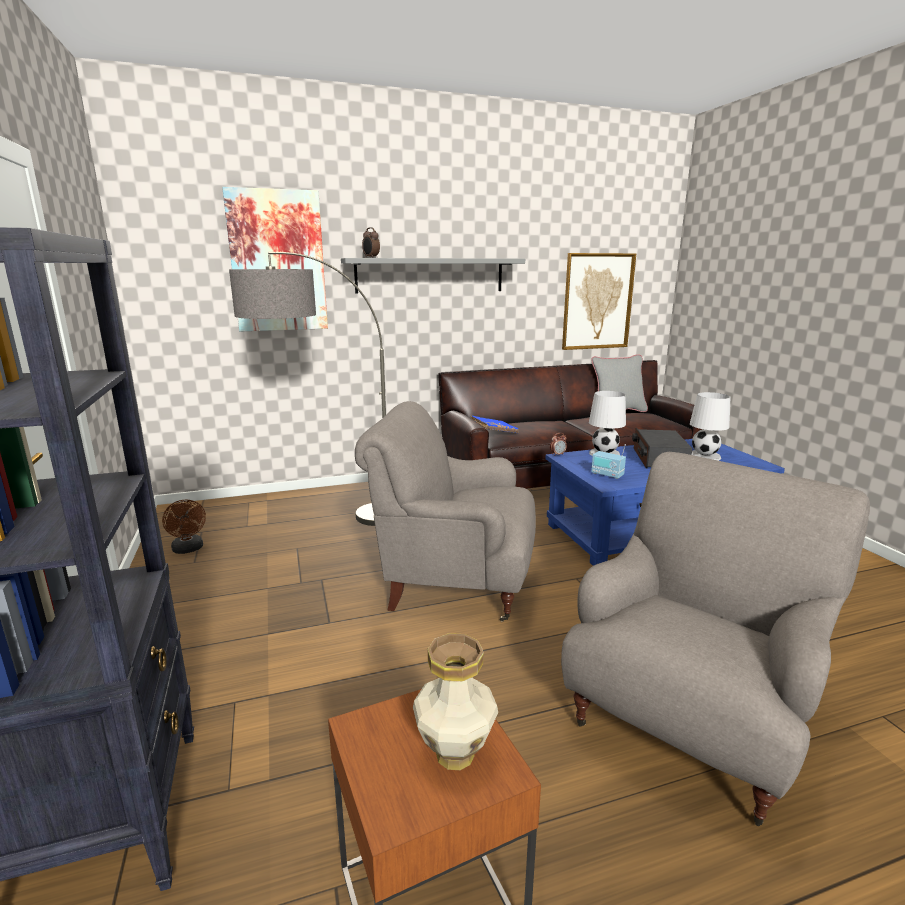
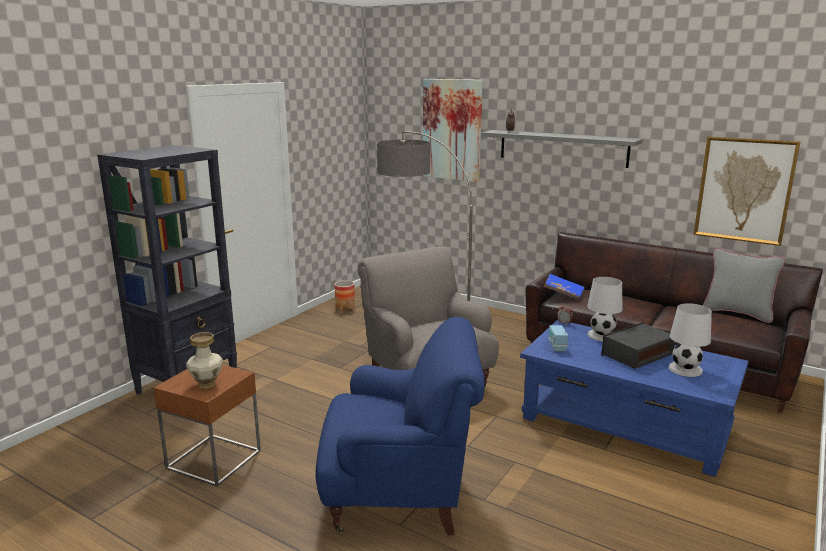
camera: 50 degrees right, 0 degrees up
brown fan [162,500,206,554] -> planter [334,280,355,313]
grey armchair [561,452,870,826] -> blue armchair [315,317,485,535]

